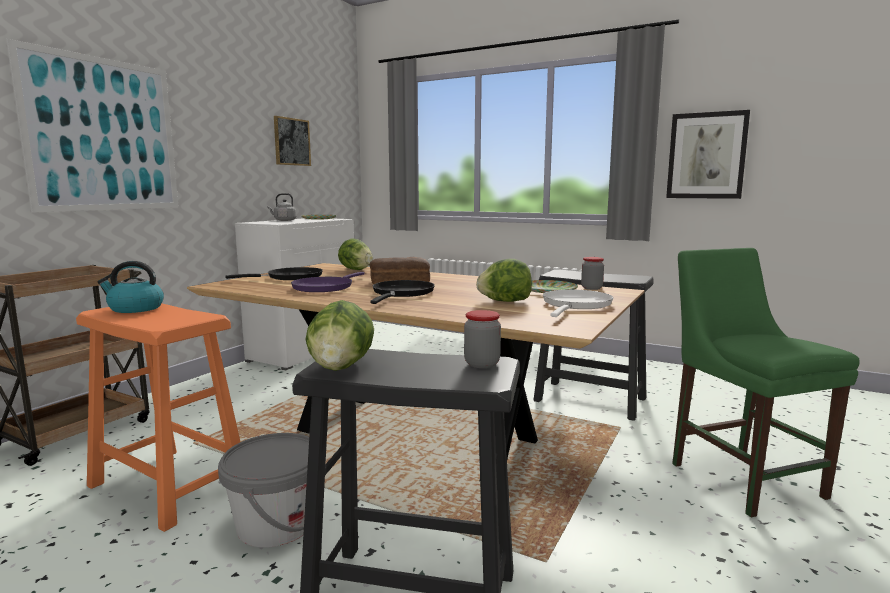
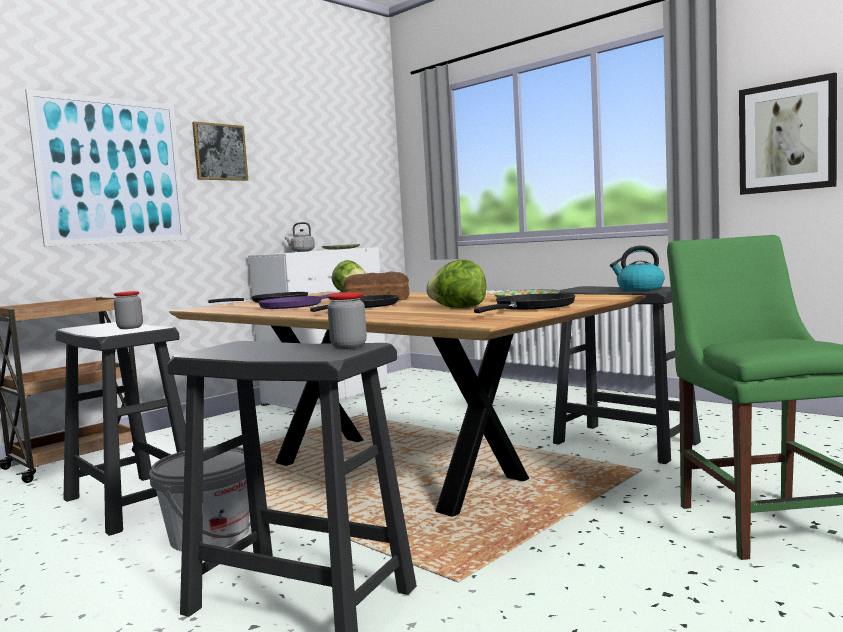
camera: 15 degrees right, 5 degrees down
orange stool [76,303,240,532] -> black stool [55,322,186,536]
kettle [97,261,164,313] -> kettle moved to [610,246,665,291]
picture [274,116,311,166] -> picture moved to [192,122,248,181]
lettuce [306,300,374,371] -> none
white frying pan [543,289,613,317] -> black frying pan [474,293,575,313]
jar [581,257,604,290] -> jar moved to [114,291,143,329]

